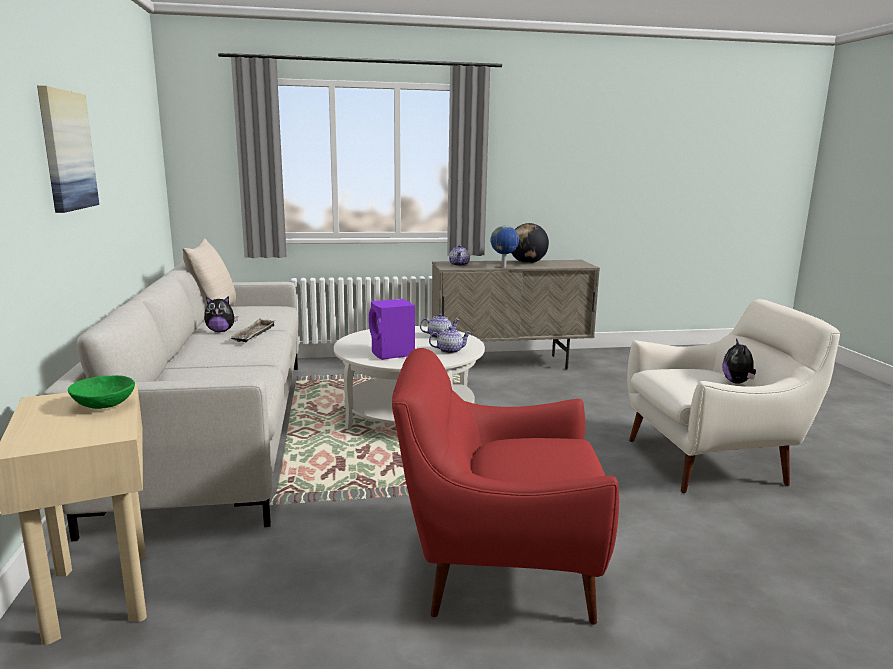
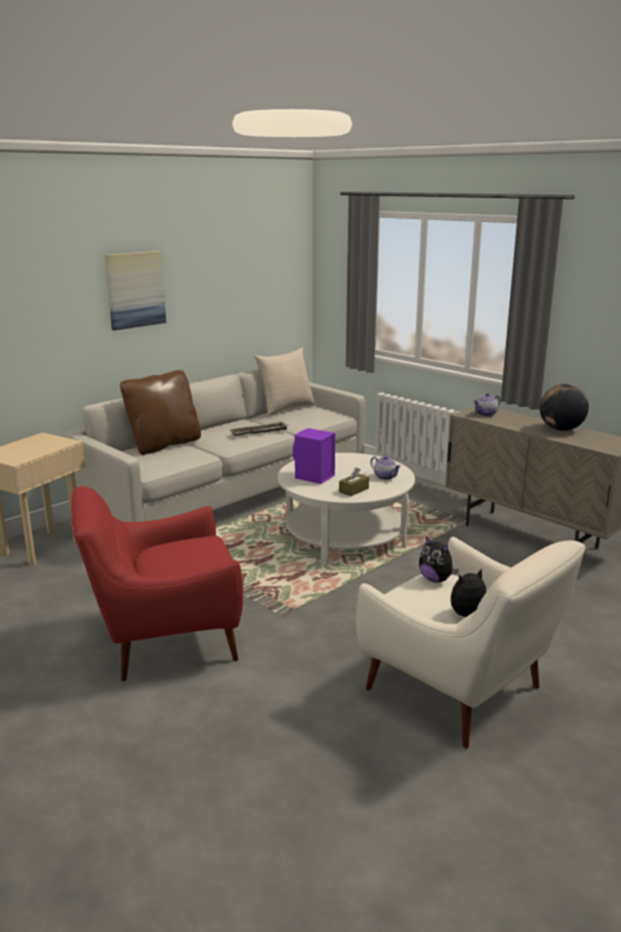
camera: 55 degrees right, 5 degrees up
green bowl [68,375,135,409] -> none
plush toy [204,296,238,332] -> plush toy moved to [419,537,459,583]
red armchair [392,348,619,625] -> red armchair turned 75 degrees counterclockwise [71,486,243,682]
teapot [429,327,471,354] -> brown tissue box [339,467,369,496]
globe [491,226,519,268] -> none
none -> brown pillow [120,370,201,455]

